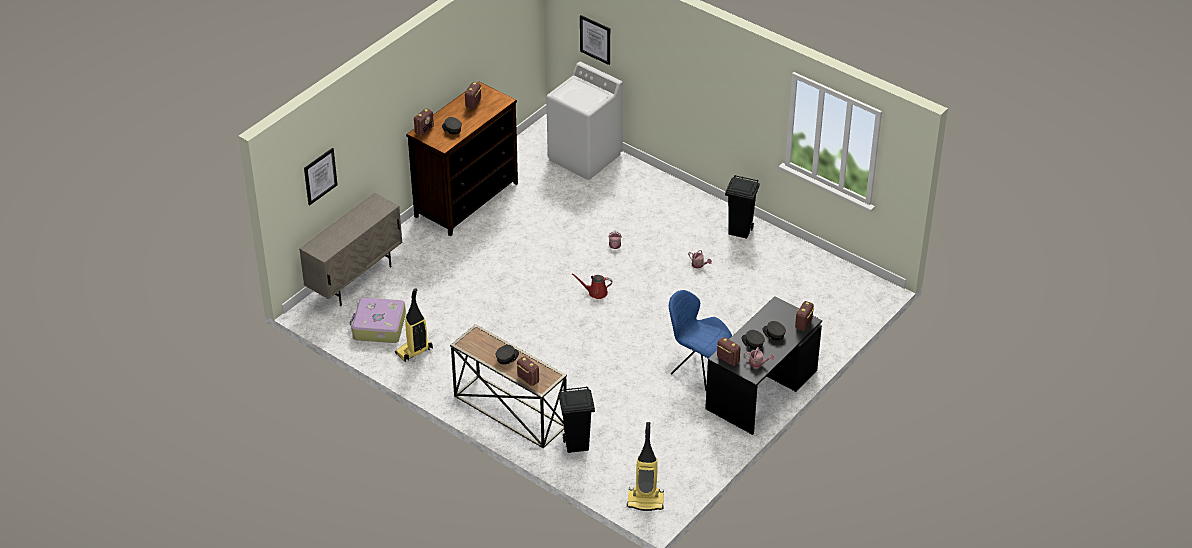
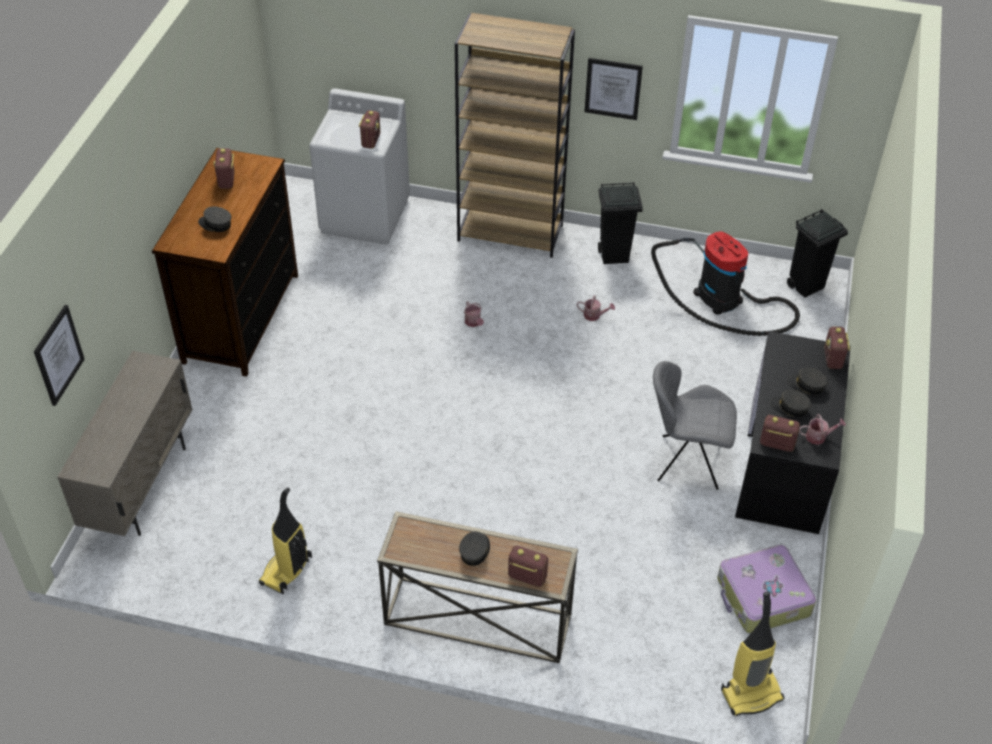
camera: 25 degrees left, 5 degrees up
suitcase [350,297,406,343] -> suitcase moved to [717,545,816,634]
radio [414,108,434,136] -> radio moved to [359,111,380,149]
black trash can [559,386,595,453] -> black trash can moved to [787,209,848,298]
red watering can [572,274,612,299] -> none
picture [580,15,610,65] -> picture moved to [584,58,643,120]
blue chair [669,290,732,391] -> grey chair [653,361,737,490]
none -> brown bookcase [455,13,575,258]
none -> vacuum cleaner [651,231,800,336]

